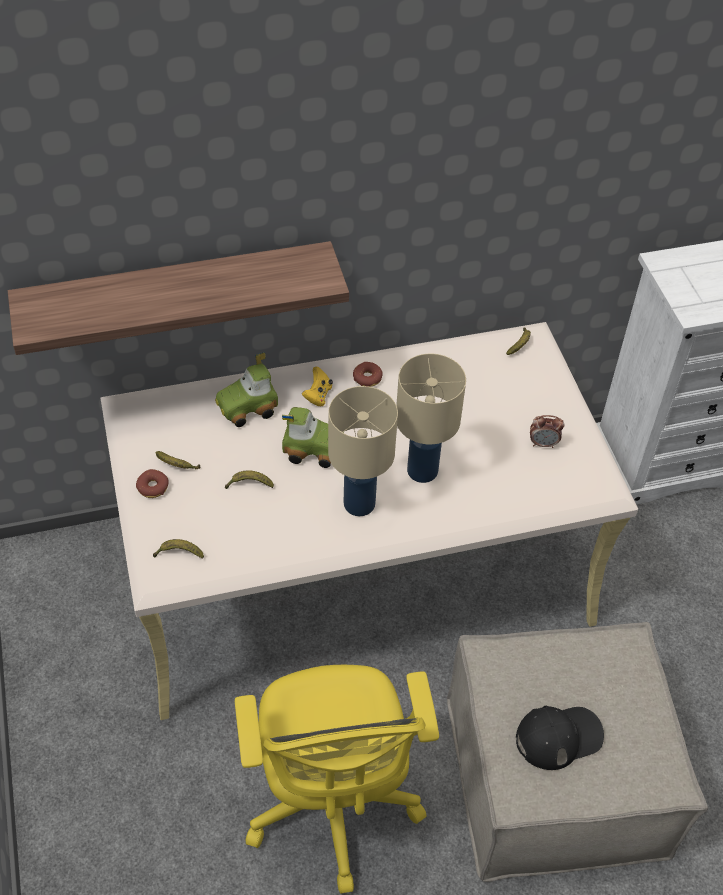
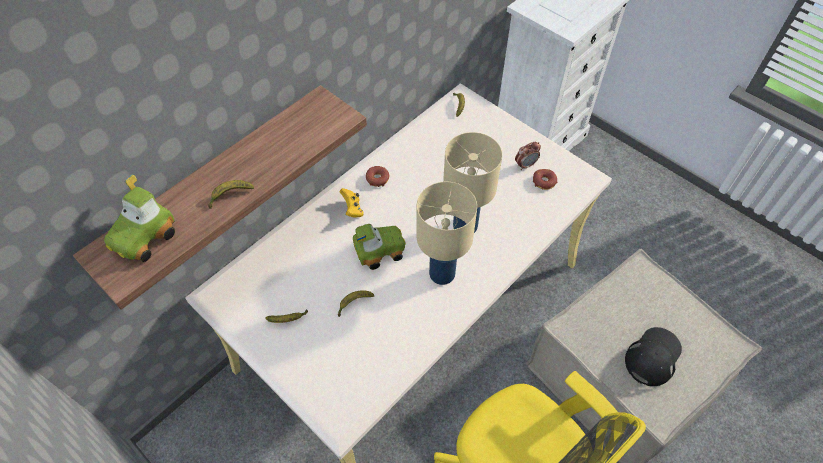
camera: 30 degrees left, 5 degrees up
donut [136,469,169,498] -> donut moved to [533,169,557,190]
banana [153,539,204,559] -> banana moved to [208,180,254,209]
toy car [215,352,278,427] -> toy car moved to [104,174,175,262]

